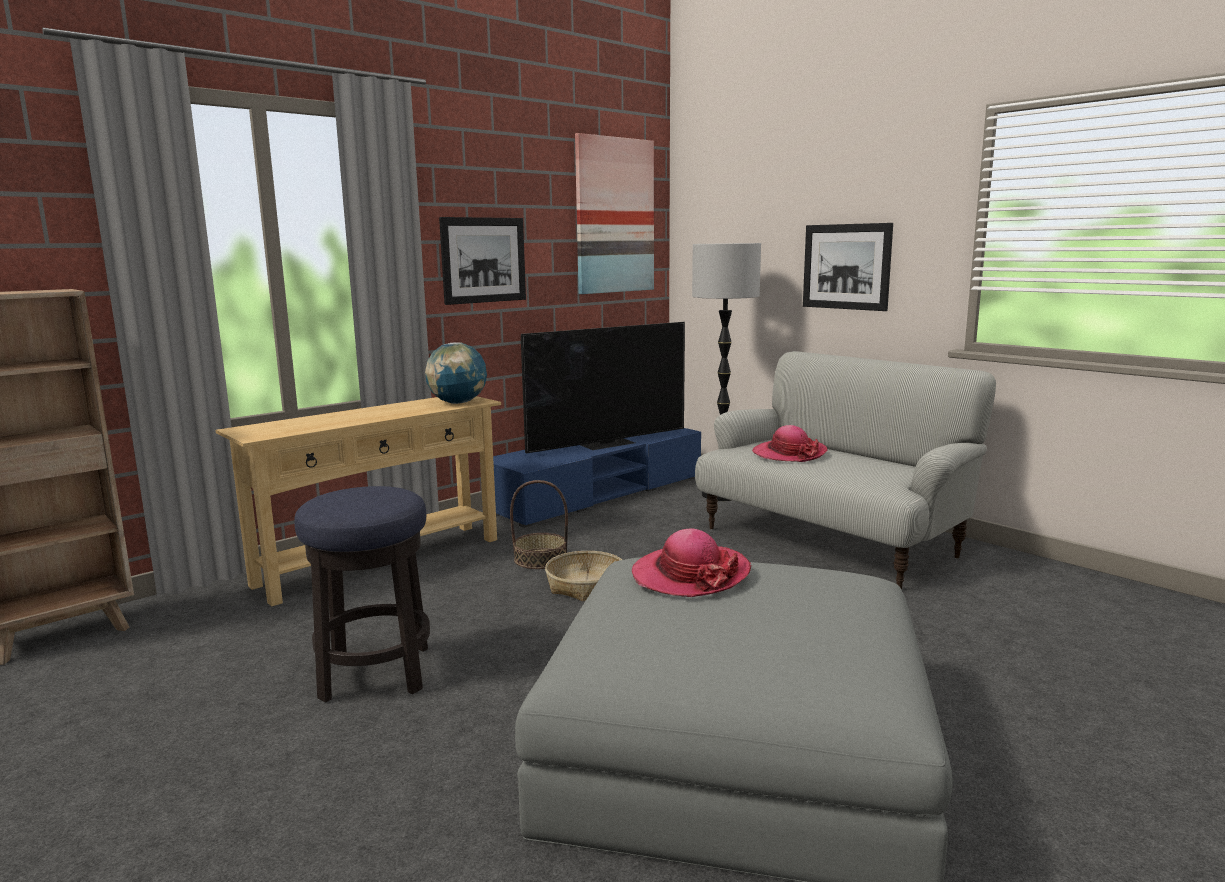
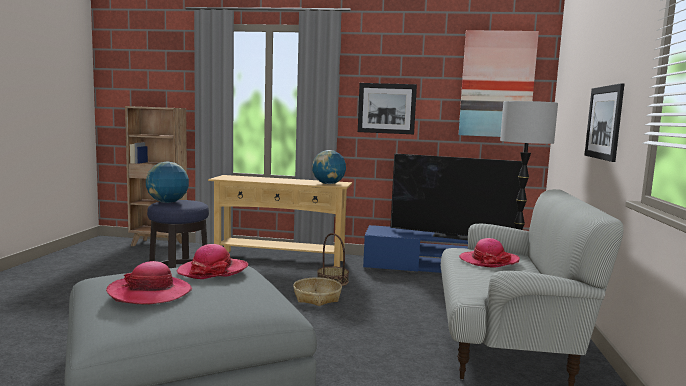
camera: 50 degrees right, 5 degrees down
none -> hat [106,261,192,304]
none -> globe [146,161,189,203]

